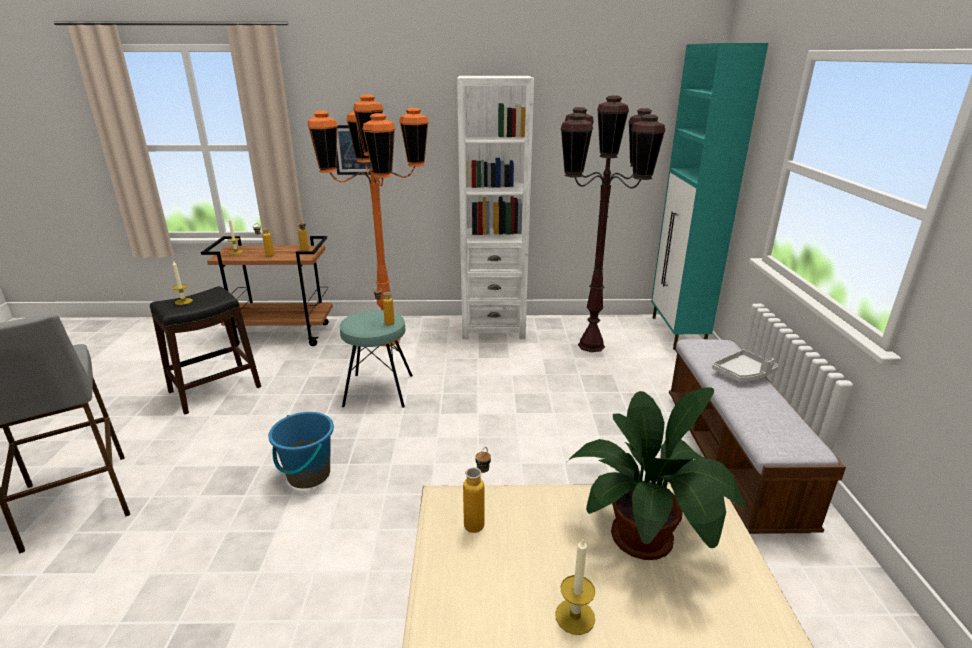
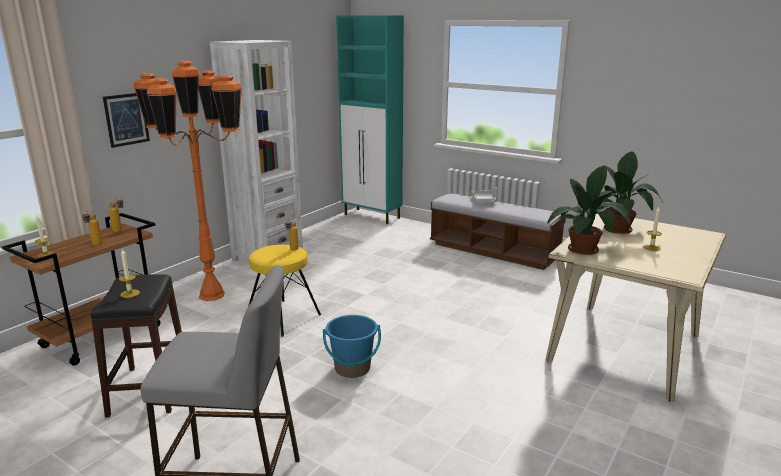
camera: 55 degrees left, 5 degrees down
turquoise stool [340,310,413,408] -> yellow stool [249,245,321,337]
bottle [463,447,491,533] -> potted plant [547,165,631,255]
brown floor lamp [561,96,665,352] -> none

